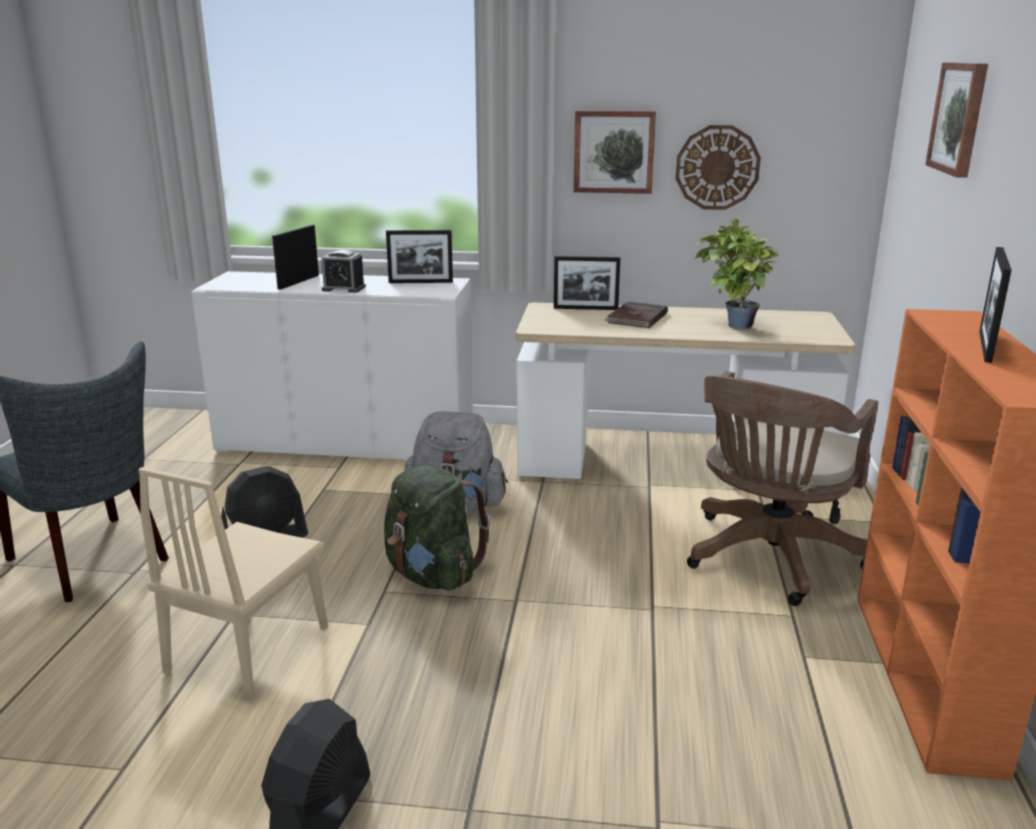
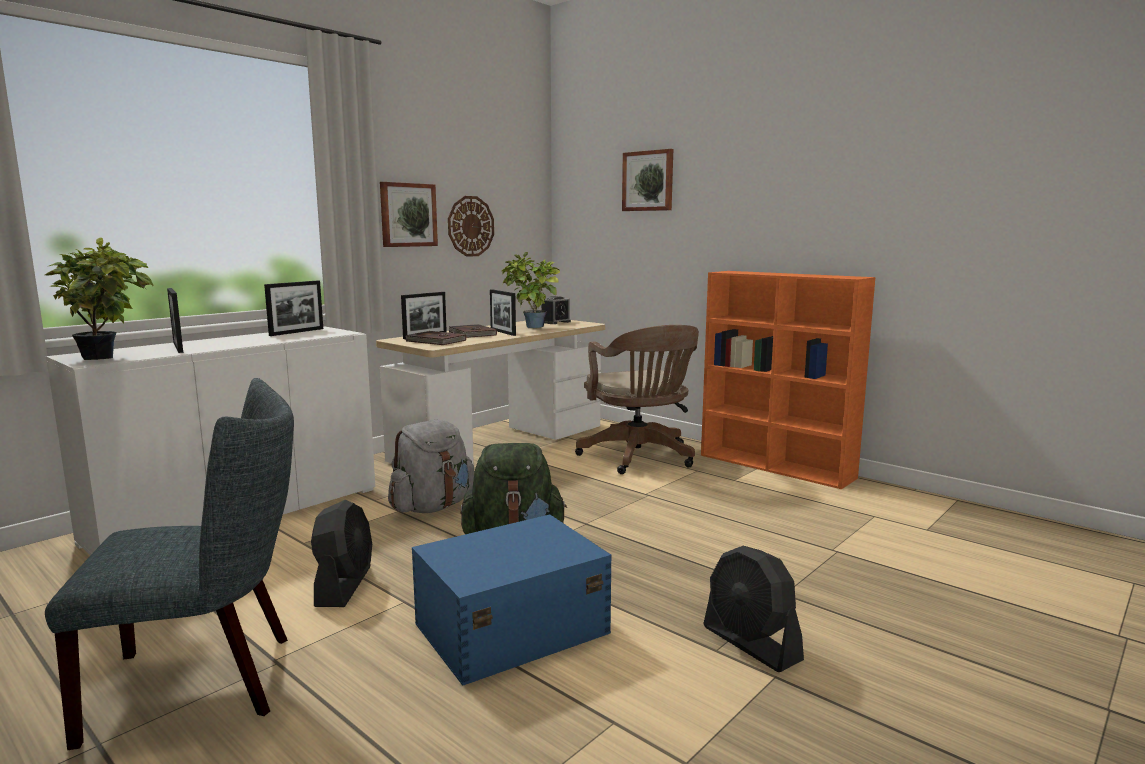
camera: 55 degrees left, 10 degrees down
beige chair [138,467,328,701] -> blue storage box [412,514,612,686]
alarm clock [321,250,366,293] -> alarm clock moved to [541,296,571,324]
picture frame [979,247,1011,363] -> picture frame moved to [490,289,516,336]
none -> potted plant [45,237,153,360]
none -> brown book [405,331,466,345]

